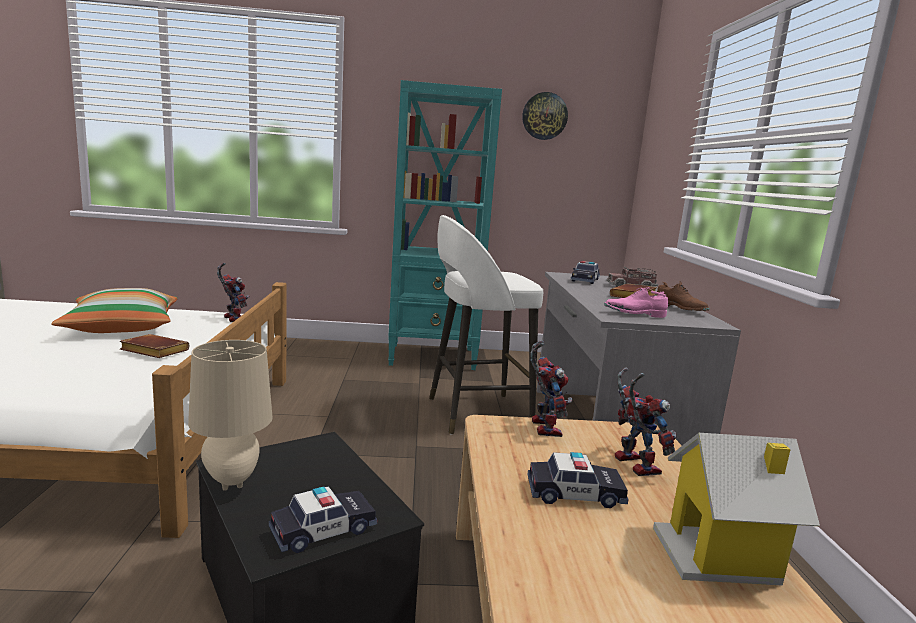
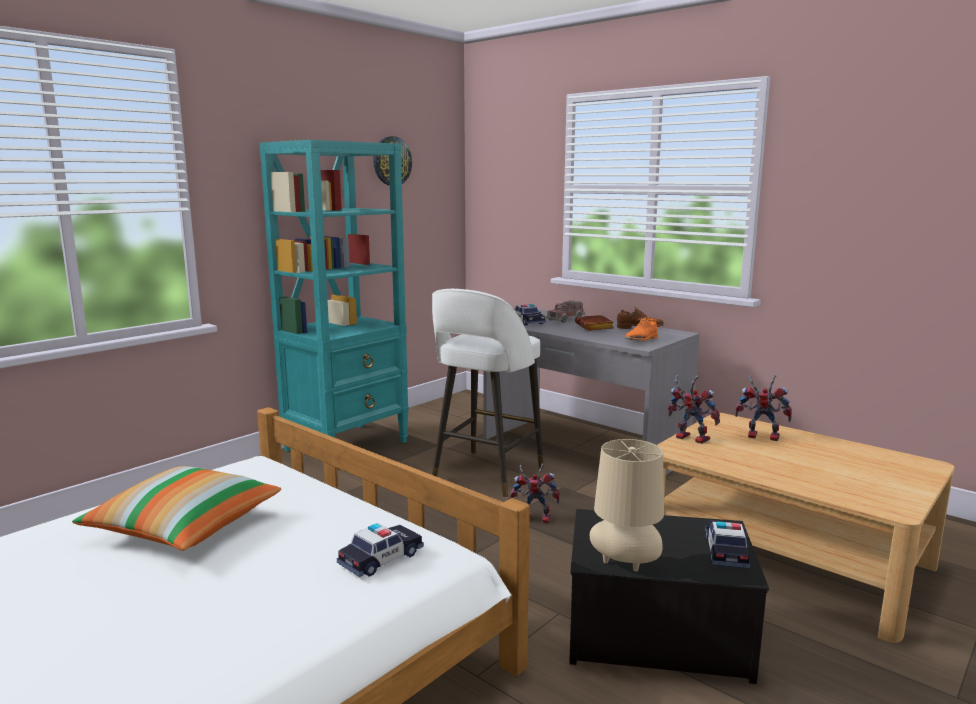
camera: 45 degrees left, 0 degrees up
brown book [120,334,189,358] -> none
toy robot [217,263,250,322] -> toy robot moved to [510,464,560,523]
toy car [527,452,629,508] -> toy car moved to [337,523,424,577]
pink shoe [604,287,668,318] -> orange shoe [624,317,658,341]
toy house [653,433,820,586] -> none

